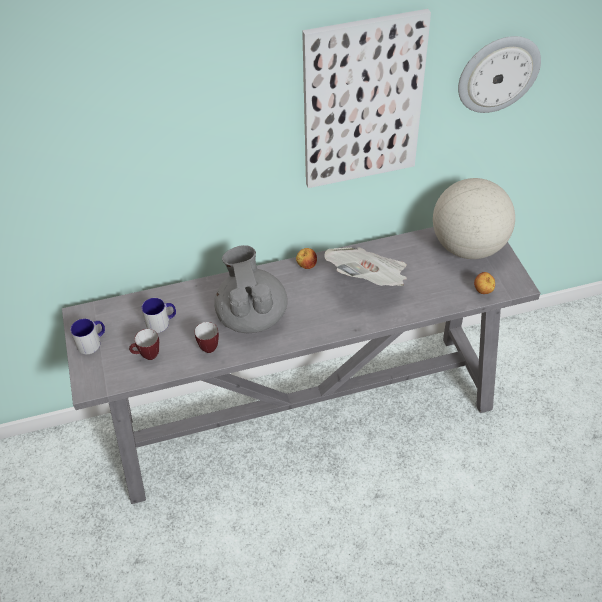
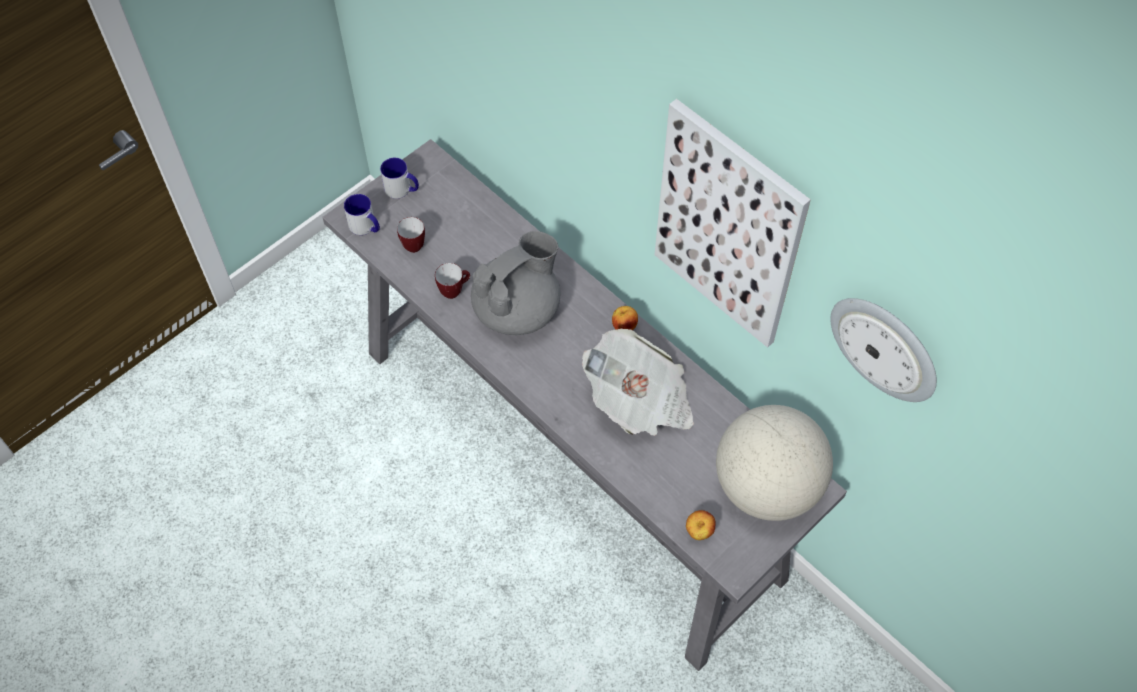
camera: 60 degrees right, 10 degrees up
mug [142,298,176,333] -> mug moved to [344,194,380,235]

